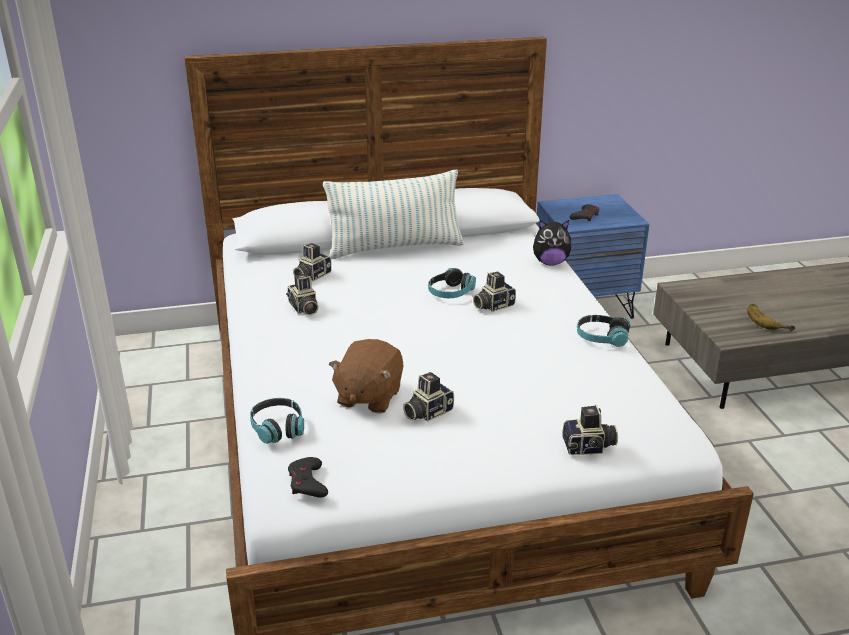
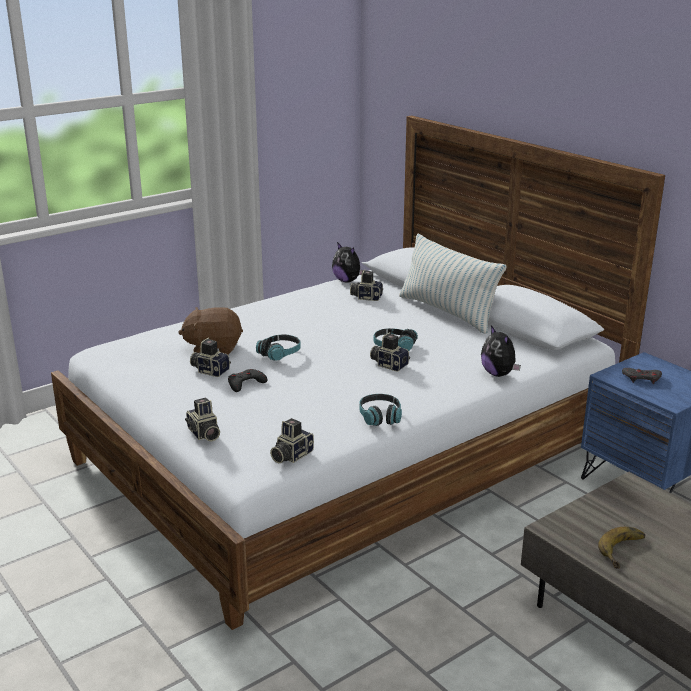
camera: 65 degrees right, 5 degrees down
headphones [250,398,304,444] -> headphones moved to [256,334,301,360]
camera [286,273,319,316] -> camera moved to [270,418,314,463]
black game controller [288,457,328,498] -> black game controller moved to [228,369,268,392]
none -> plush toy [332,242,364,283]

